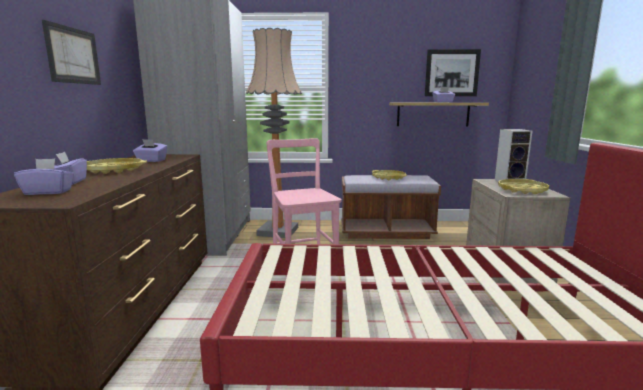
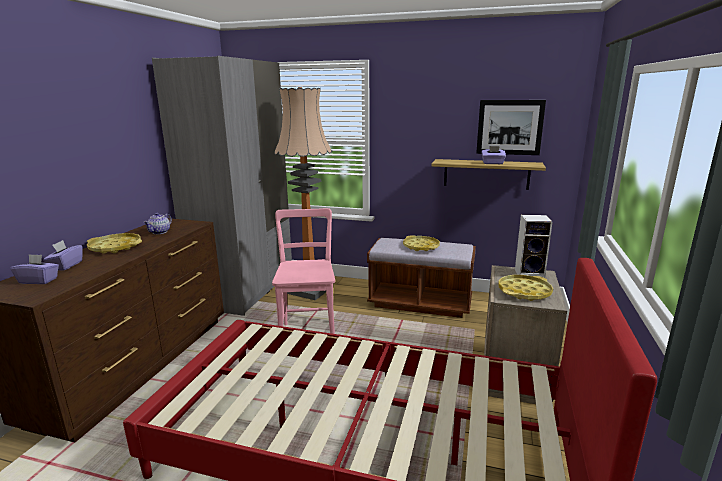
camera: 15 degrees right, 5 degrees up
picture [42,20,101,85] -> none
purple tissue box [133,139,167,162] -> teapot [143,213,172,234]

